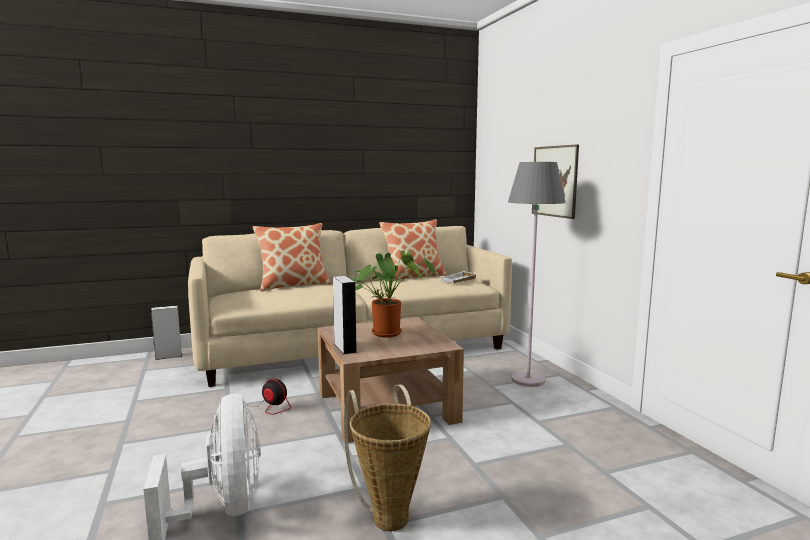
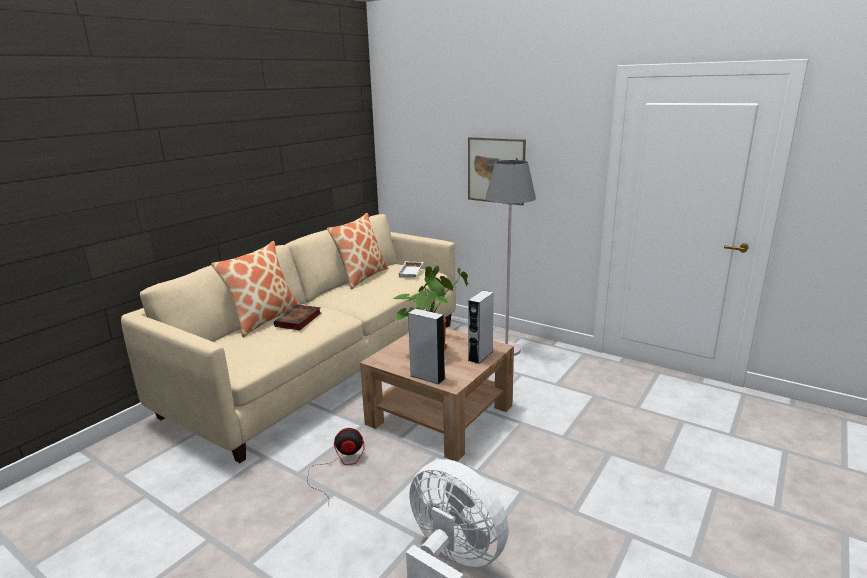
camera: 35 degrees left, 10 degrees up
grey speaker [151,305,182,360] -> grey speaker moved to [468,290,494,364]
basket [344,385,431,531] -> none
none -> book [274,304,321,330]

